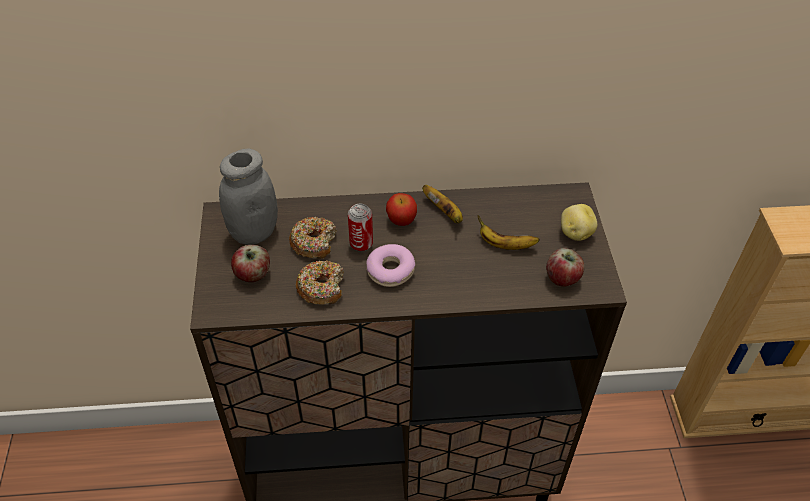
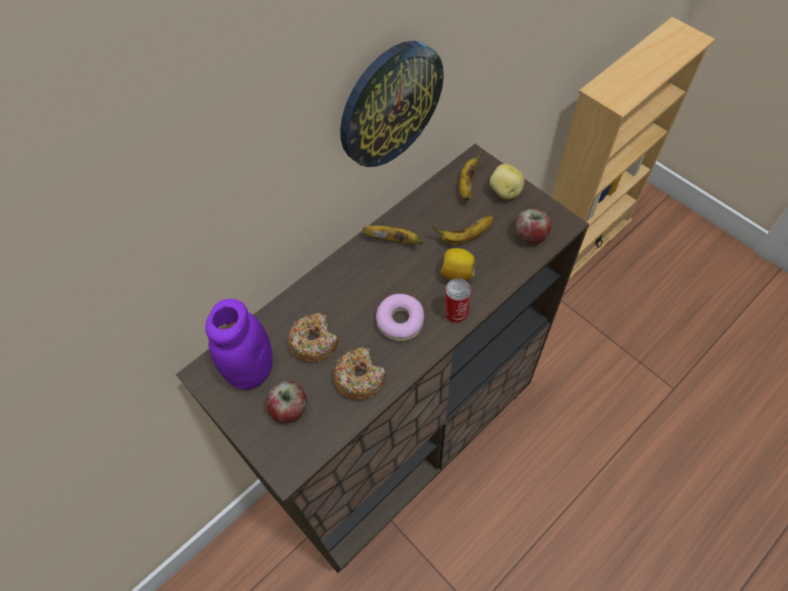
camera: 35 degrees left, 10 degrees up
grey jar [219,149,278,245] -> purple jar [205,299,273,390]
can [348,204,373,252] -> can moved to [444,278,471,322]
apple [386,193,417,226] -> none
none -> wall clock [340,41,444,167]
none -> lemon [441,248,475,281]
none -> banana [459,150,484,200]

